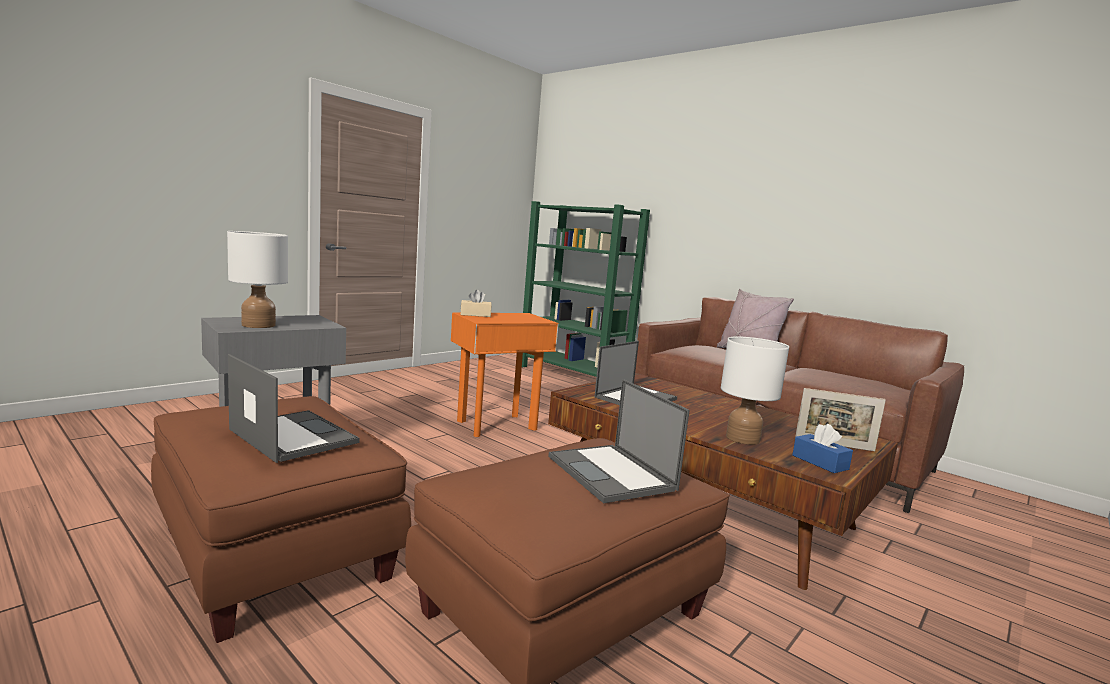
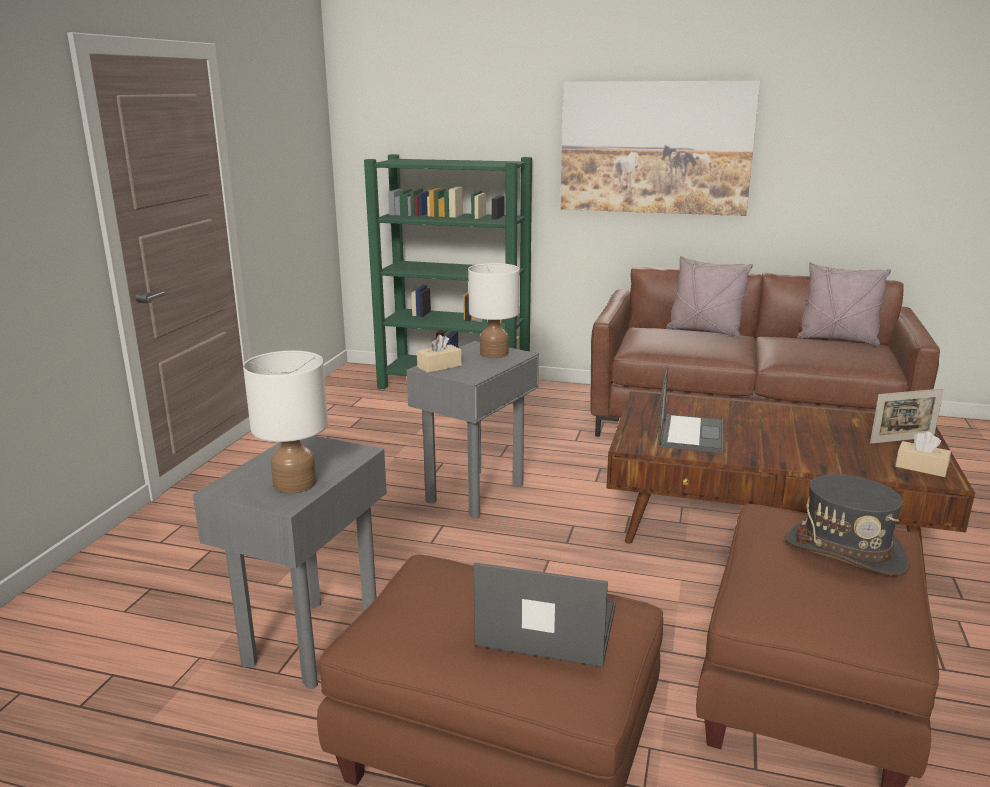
camera: 25 degrees left, 10 degrees up
orange side table [451,313,559,437] -> grey side table [407,341,539,518]
laptop [548,379,690,503] -> grey hat [785,474,910,576]
white table lamp [721,336,789,445] -> white table lamp moved to [468,263,520,358]
blue tissue box [792,424,853,473] -> beige tissue box [895,432,951,477]
none -> picture [560,81,760,216]
none -> purple pillow [797,262,891,346]

